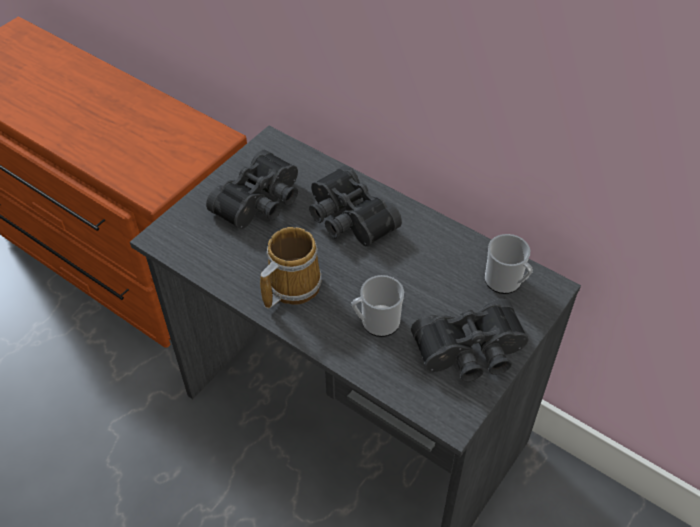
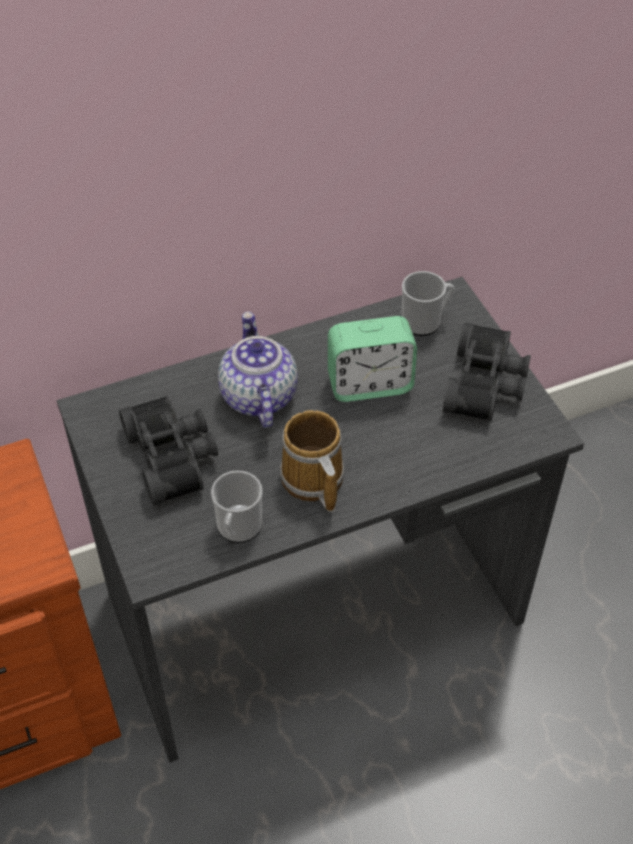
camera: 60 degrees left, 0 degrees up
black binoculars [309,165,402,247] -> teapot [218,312,298,428]
mug [352,275,404,337] -> mug moved to [211,470,263,543]
none -> alarm clock [328,316,417,402]

